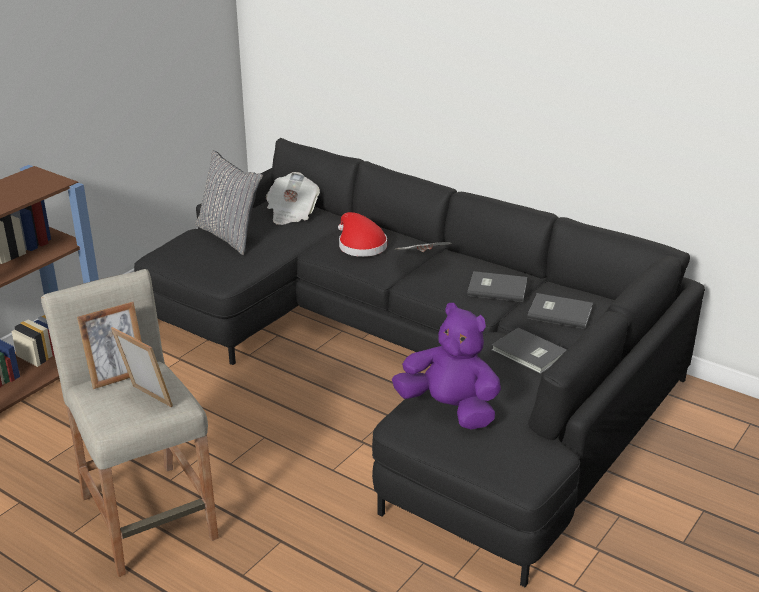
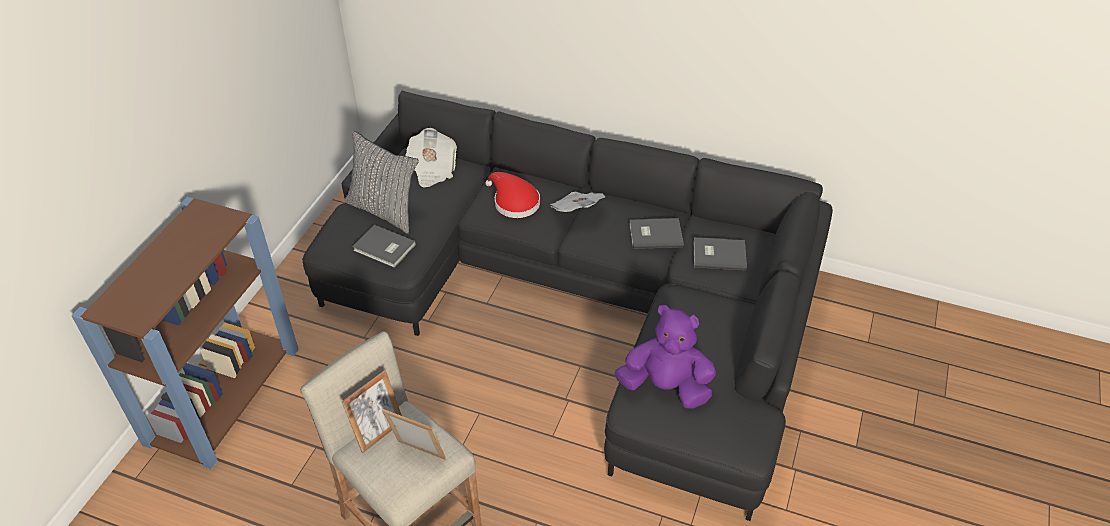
camera: 15 degrees left, 15 degrees up
grey book [492,327,567,374] -> grey book moved to [353,225,416,268]

